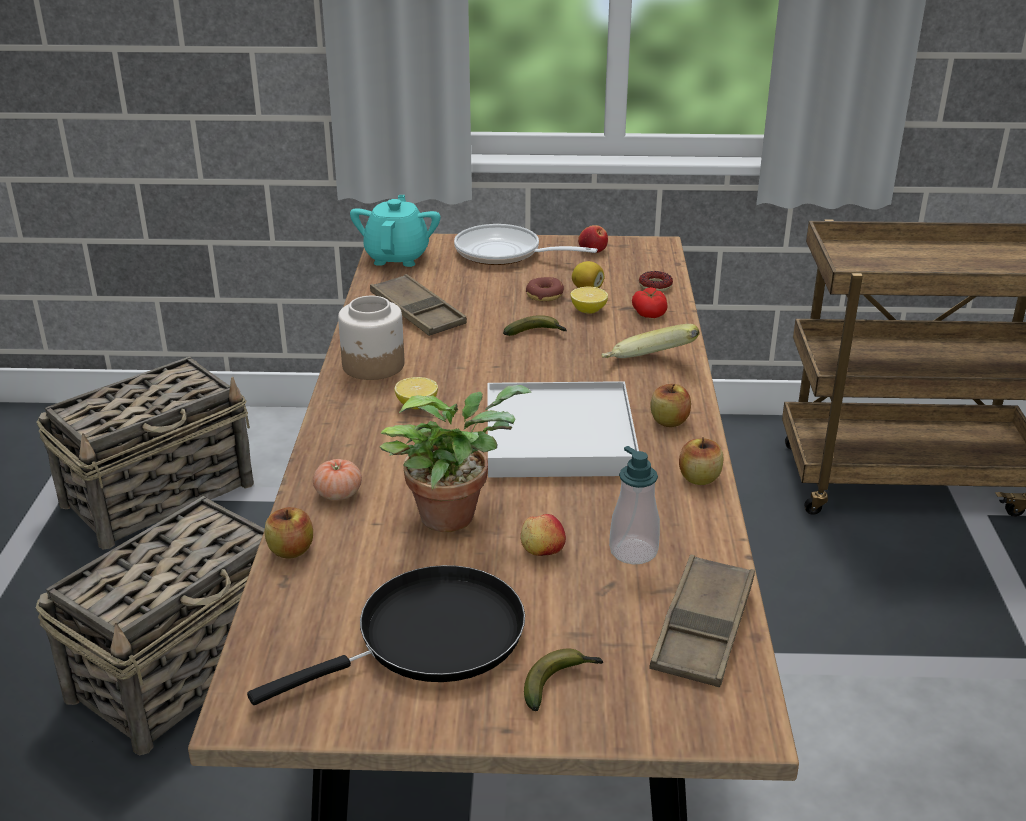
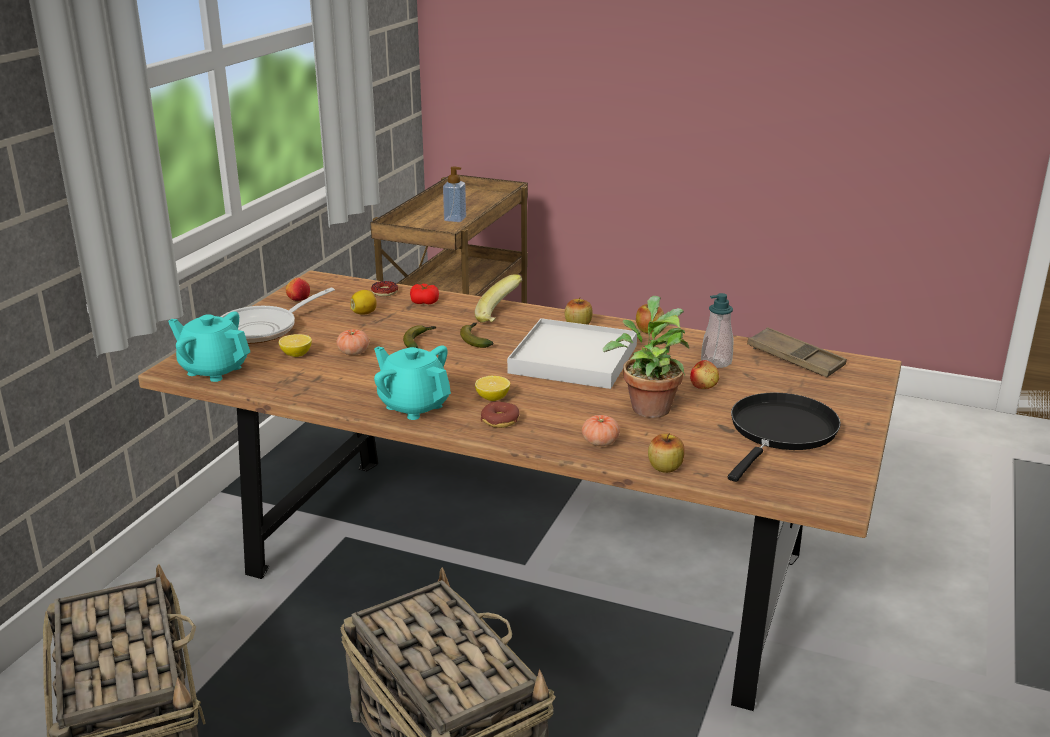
camera: 70 degrees left, 5 degrees down
black frying pan [247,565,525,705] -> black frying pan turned 45 degrees clockwise [728,393,841,482]
jar [338,296,404,380] -> turquoise teapot [374,345,451,420]
brown tray [370,274,467,336] -> none
banana [524,649,603,711] -> banana moved to [460,323,493,348]
donut [526,277,564,301] -> donut moved to [481,401,520,428]
lemon [571,287,608,314] -> lemon moved to [279,334,312,357]
none -> tomato [336,329,369,355]
none -> soap dispenser [443,166,466,222]

